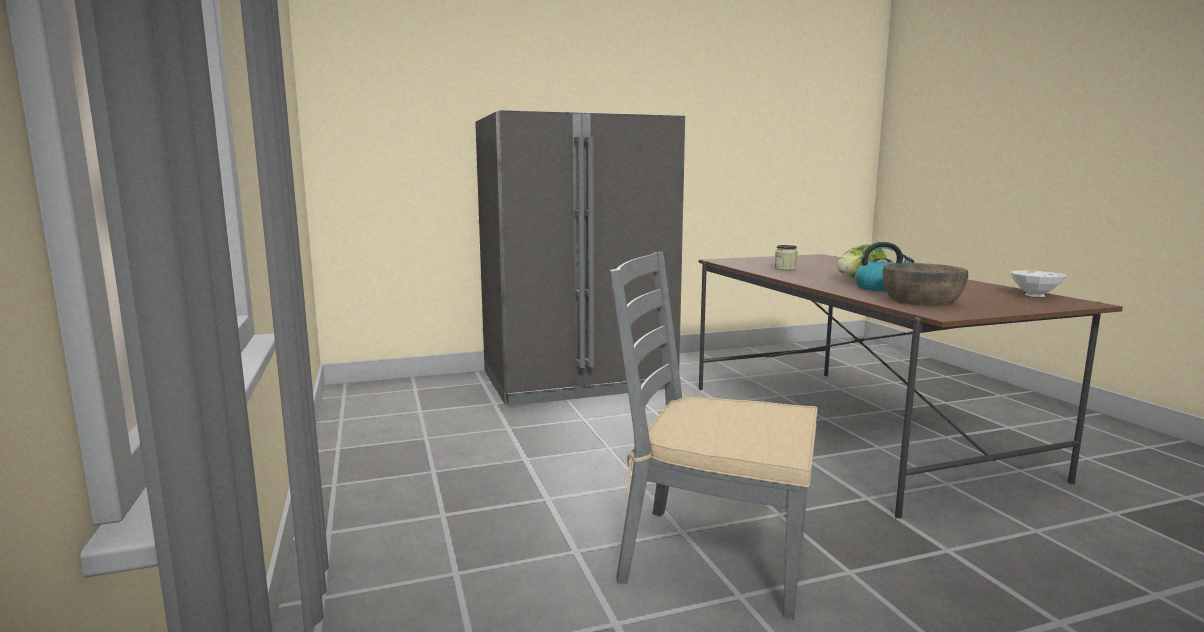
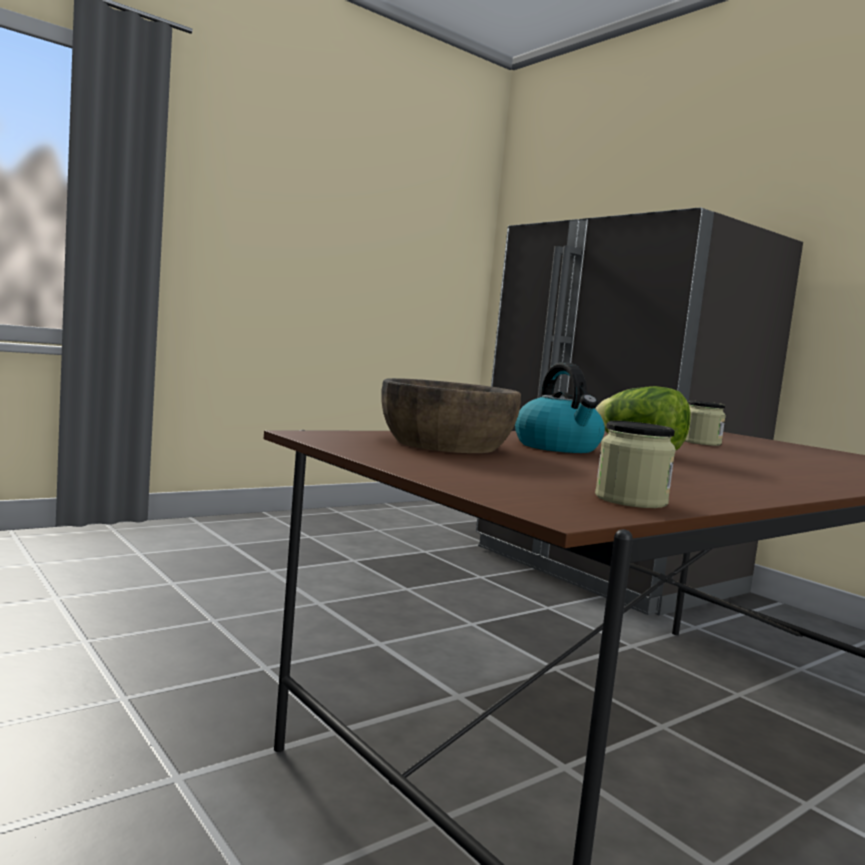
camera: 70 degrees right, 5 degrees down
grey chair [610,252,818,619] -> none
white bowl [1010,270,1067,297] -> jar [595,421,676,508]

